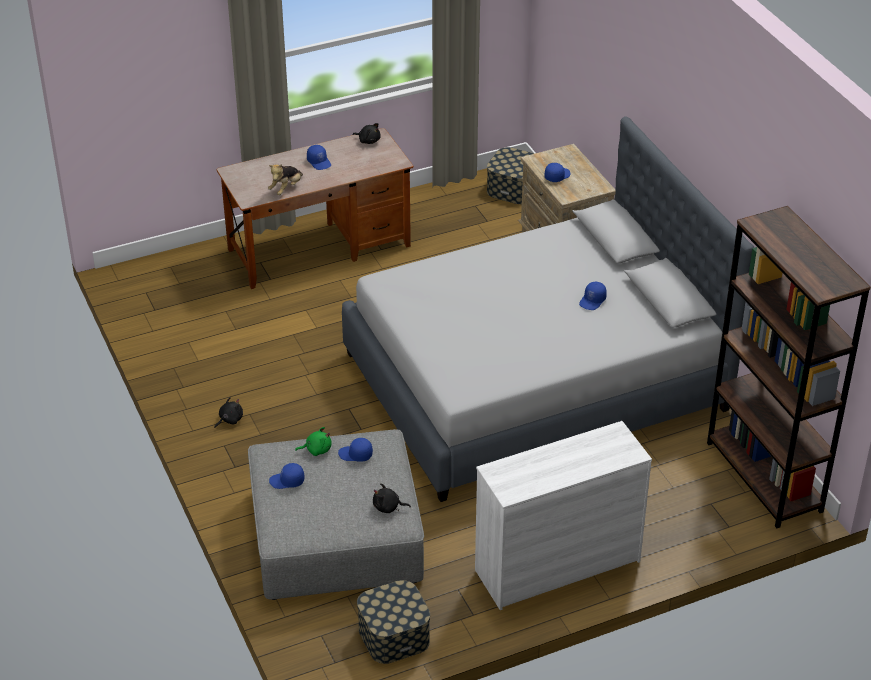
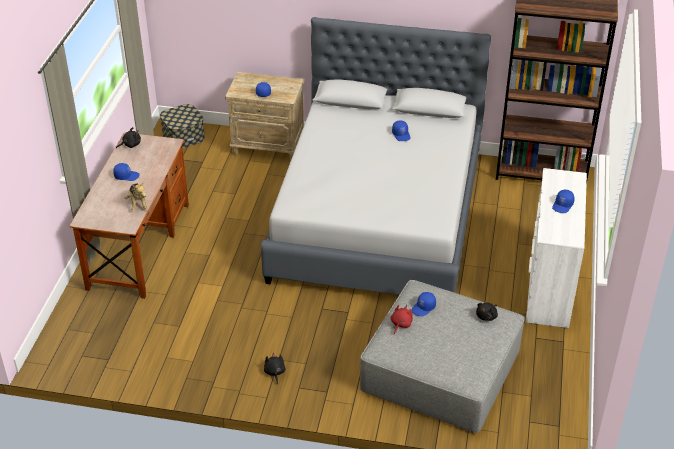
camera: 55 degrees left, 0 degrees up
blue cap [269,463,304,489] -> blue cap moved to [552,190,574,213]
green plush toy [295,427,332,456] -> red plush toy [391,305,413,334]
storage box [357,580,430,664] -> none

